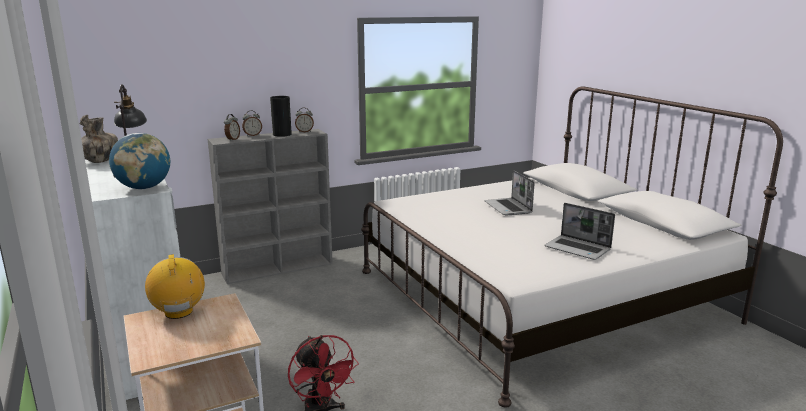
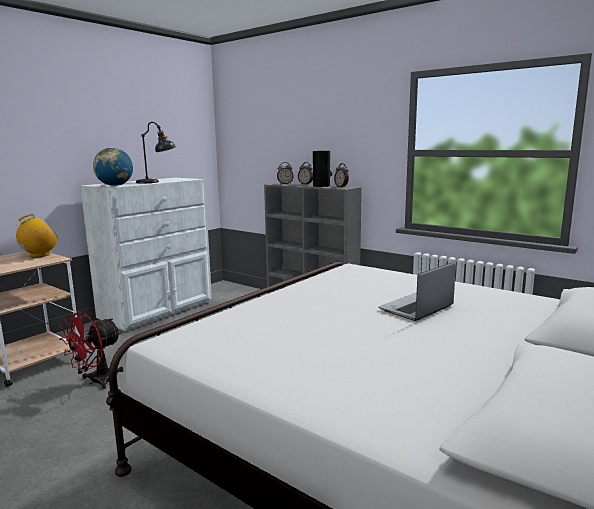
camera: 65 degrees right, 5 degrees down
vase [80,115,118,163] -> none
laptop [544,203,615,260] -> none

